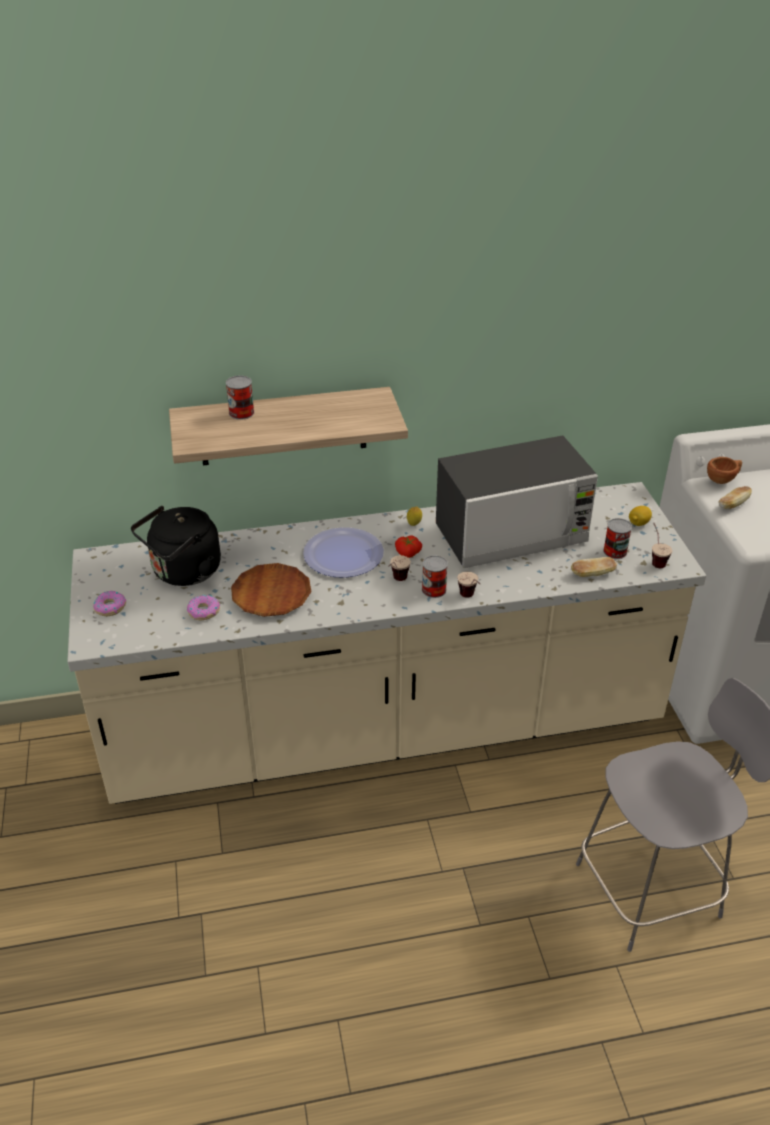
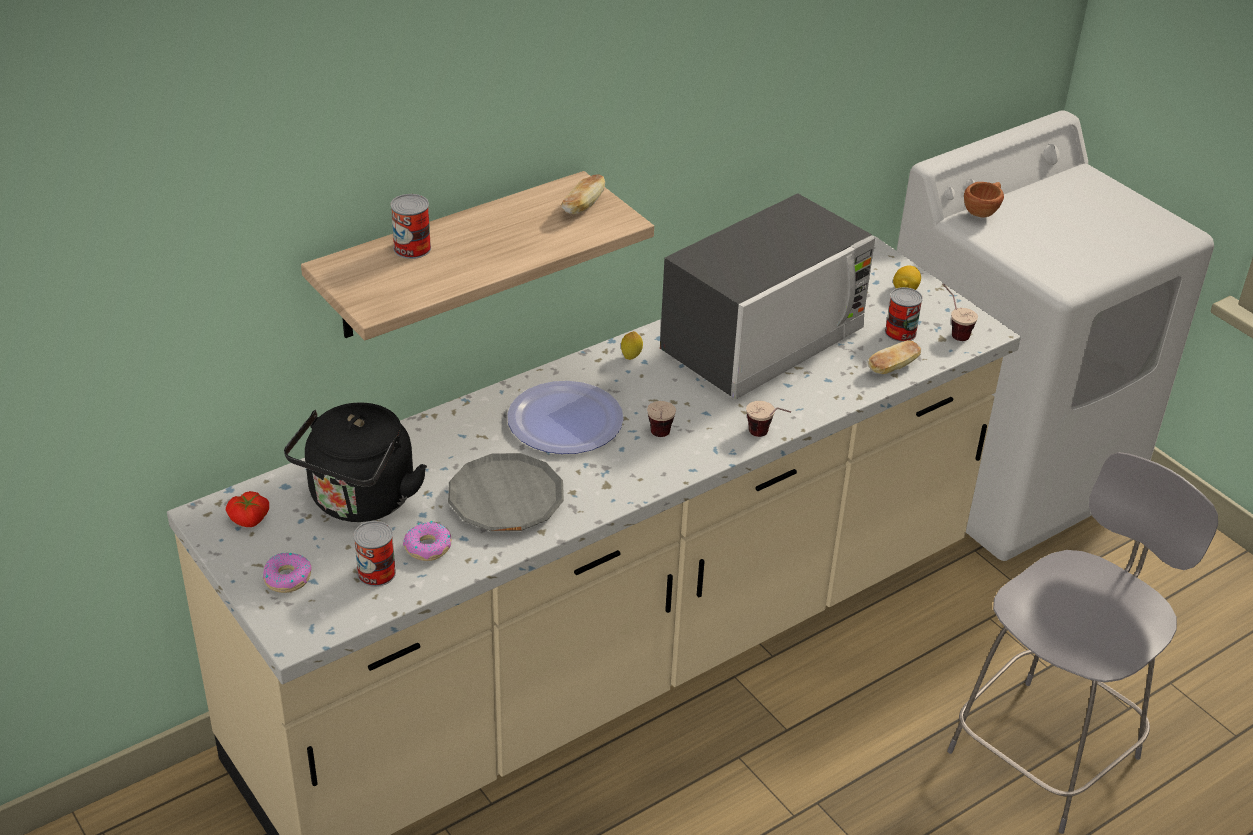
camera: 25 degrees left, 0 degrees up
brown plate [231,563,311,617] -> grey plate [448,453,564,531]
tomato [395,536,422,558] -> tomato moved to [226,491,269,527]
can [422,555,448,598] -> can moved to [353,521,396,587]
bread [718,486,752,509] -> bread moved to [561,175,605,214]

